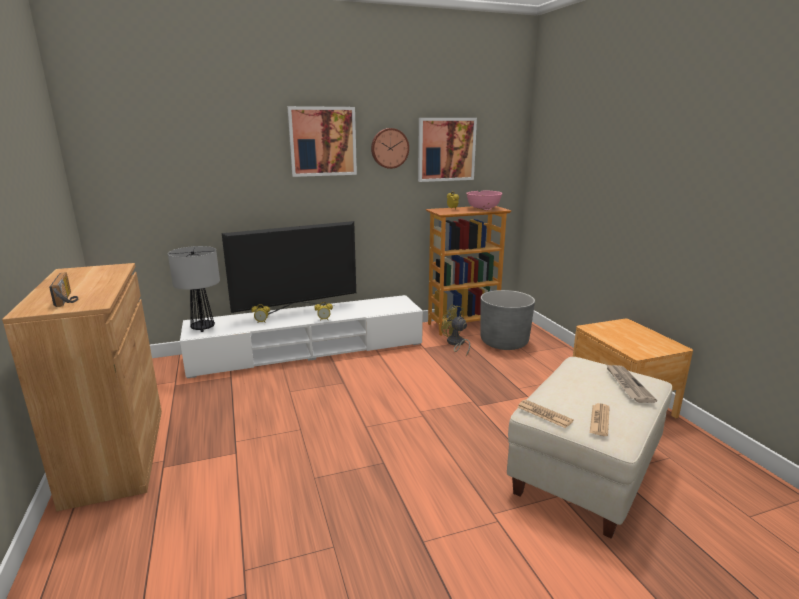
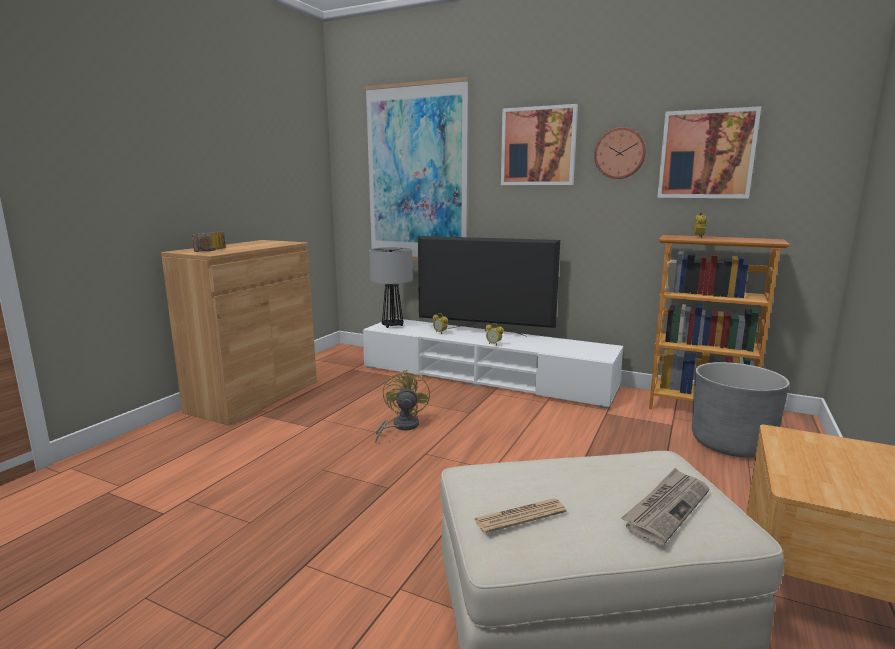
camera: 45 degrees right, 5 degrees down
yellow fan [441,304,470,356] -> yellow fan moved to [375,370,430,443]
pink bowl [466,191,503,210] -> none
newspaper [518,399,574,428] -> none
none -> picture [365,77,469,260]

